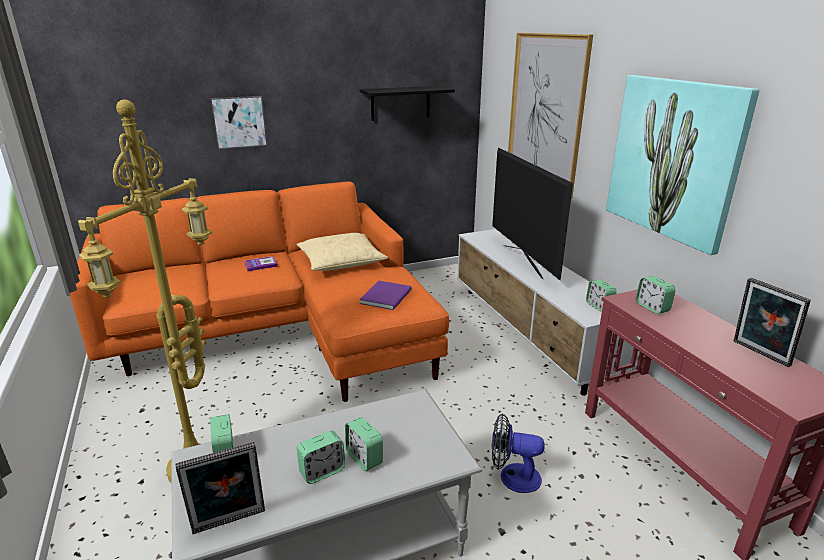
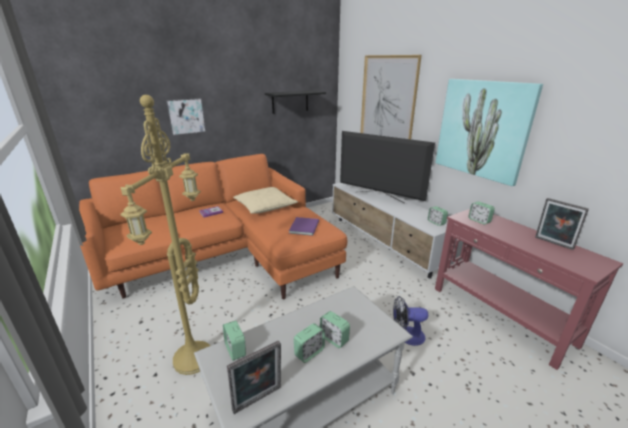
camera: 10 degrees left, 0 degrees up
television [492,147,573,280] -> television turned 150 degrees clockwise [340,131,435,204]

